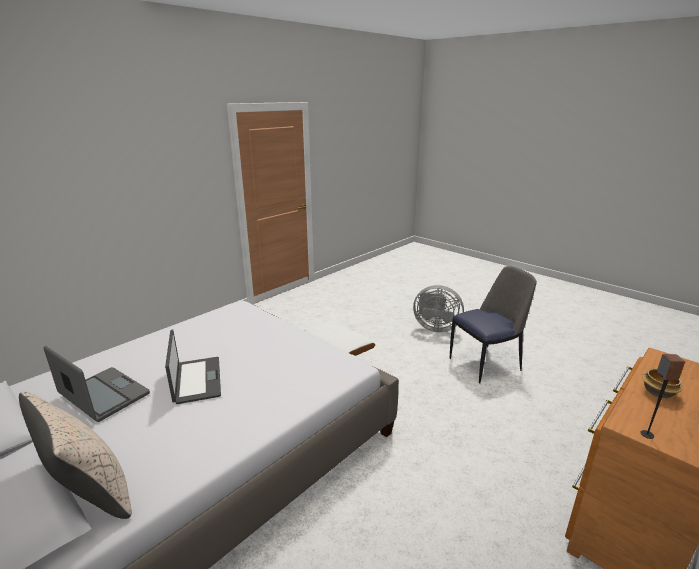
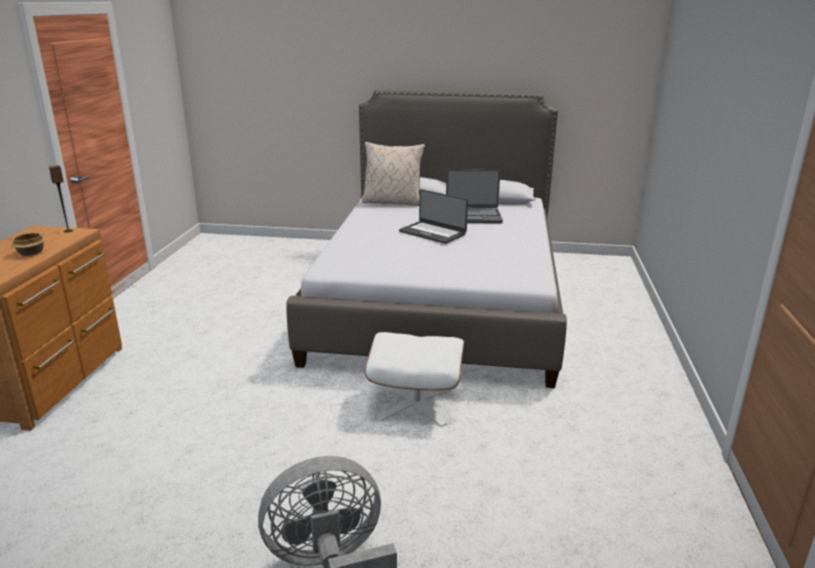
camera: 145 degrees right, 0 degrees up
chair [450,266,537,384] -> none

